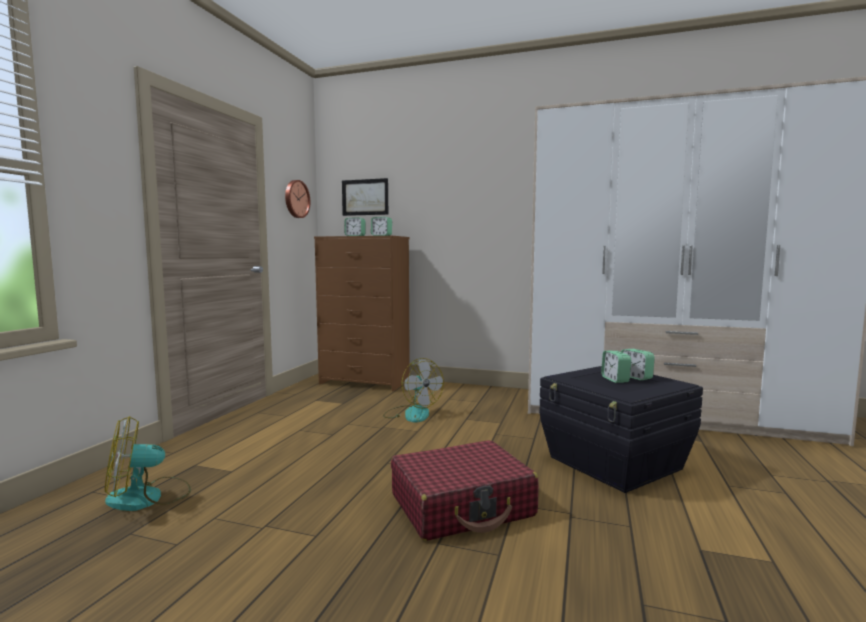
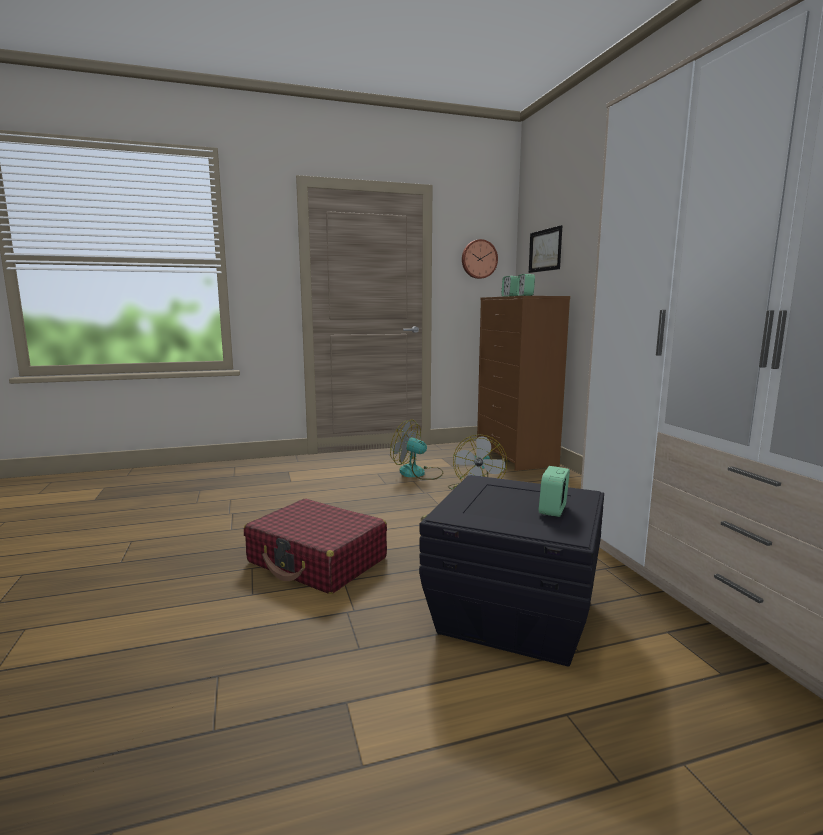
camera: 55 degrees right, 5 degrees up
fan [105,416,191,511] -> fan moved to [390,420,443,480]
alarm clock [601,351,631,383] -> none

